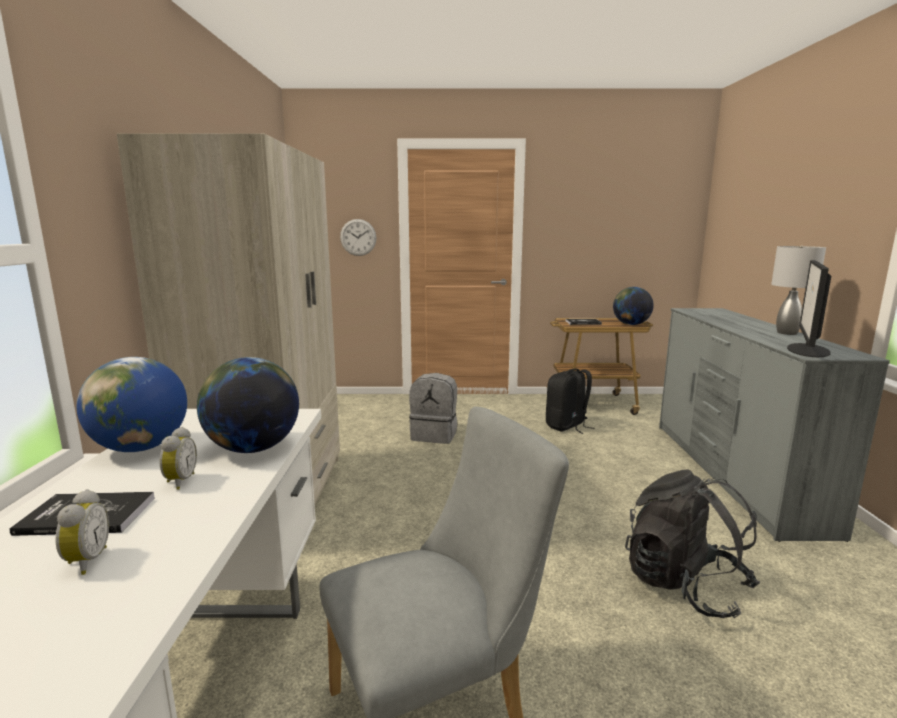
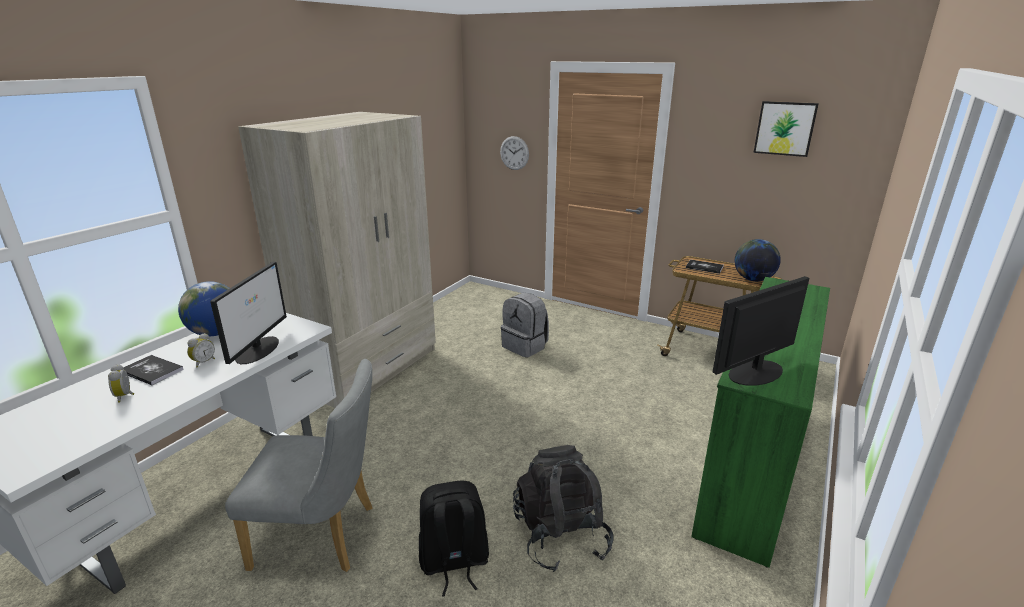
camera: 30 degrees right, 10 degrees up
alarm clock [56,489,109,575] -> alarm clock turned 135 degrees clockwise [108,364,134,403]
globe [197,357,299,453] -> monitor [210,262,287,364]
black backpack [546,369,594,434] -> black backpack moved to [419,480,489,597]
grey dresser [659,308,890,542] -> green dresser [691,277,830,568]
grey table lamp [771,245,826,335] -> none
none -> picture [753,101,819,157]

